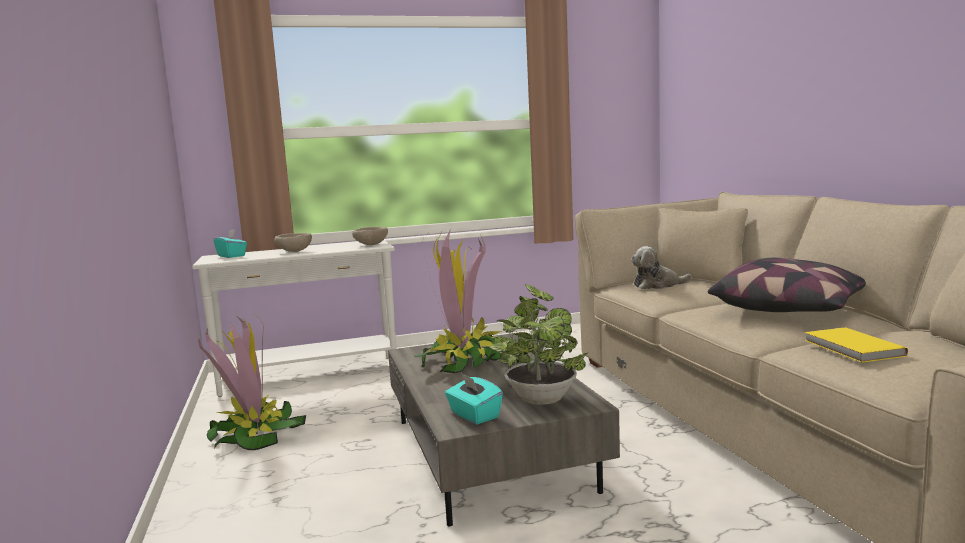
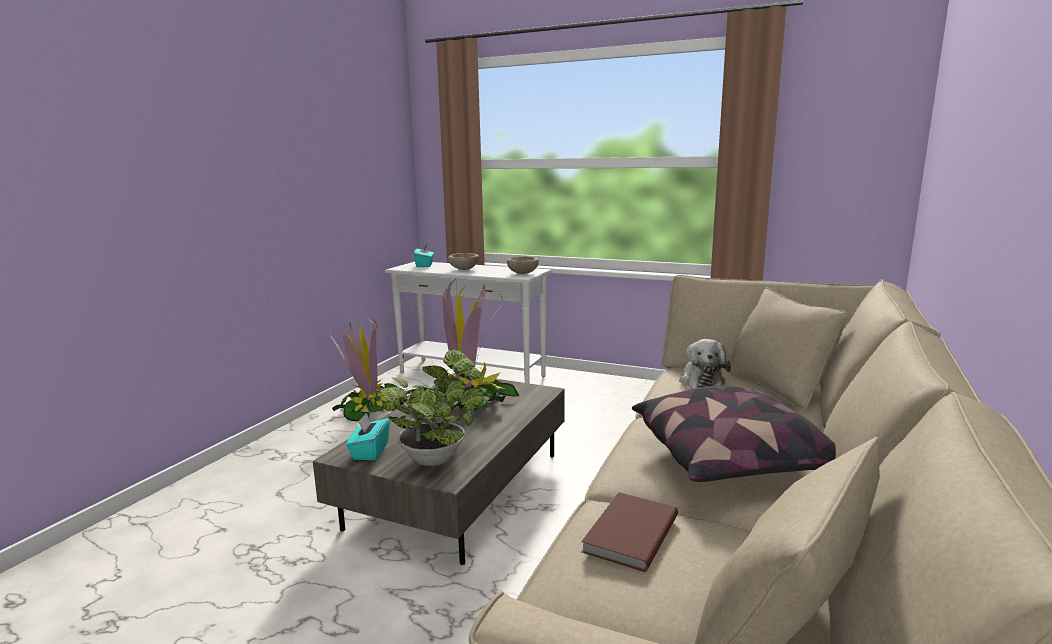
camera: 40 degrees right, 5 degrees up
plush toy [631,246,692,289] -> plush toy turned 120 degrees counterclockwise [679,339,731,389]
yellow book [805,327,908,363] -> brown book [581,492,678,572]

